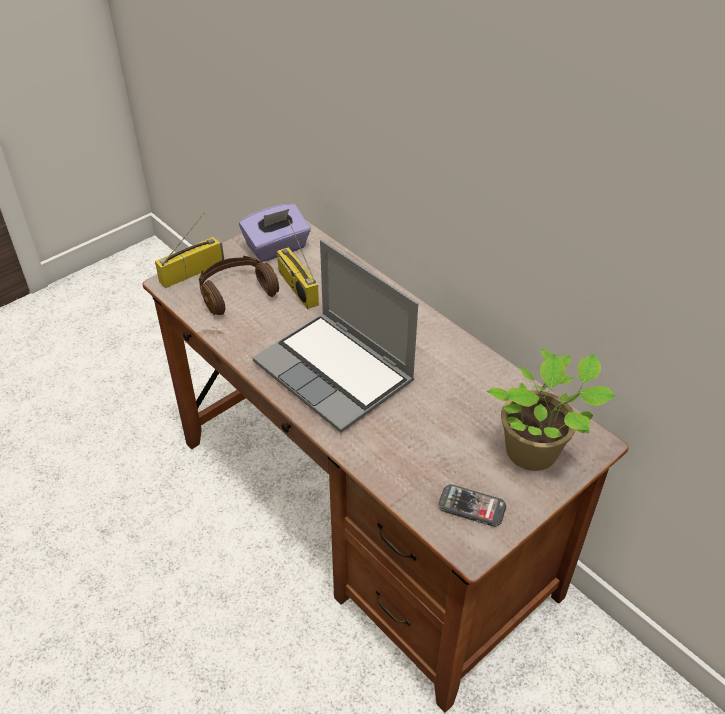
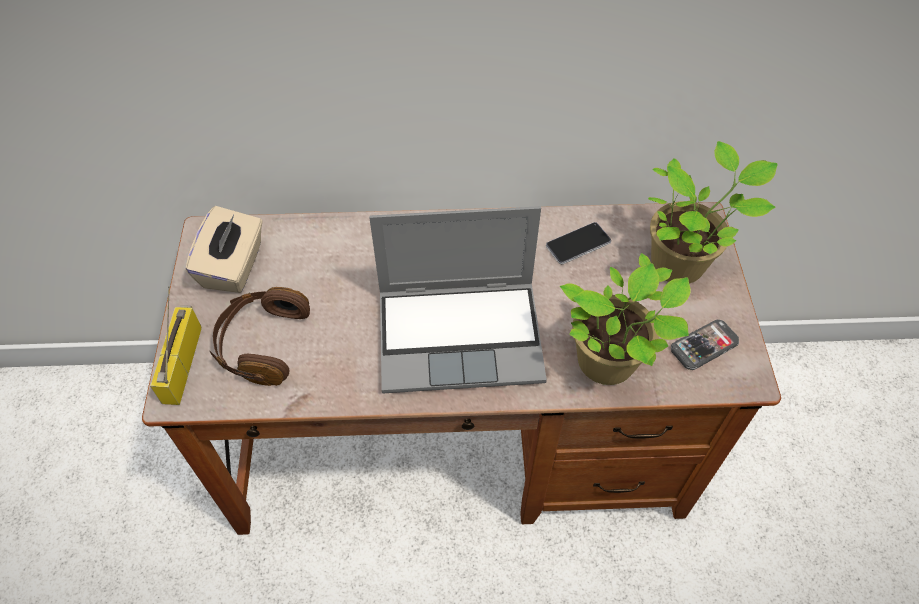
camera: 50 degrees left, 10 degrees up
purple tissue box [239,204,311,262] -> beige tissue box [186,206,263,293]
radio [277,220,319,309] -> none
none -> phone [546,222,611,264]
none -> potted plant [560,253,691,385]

